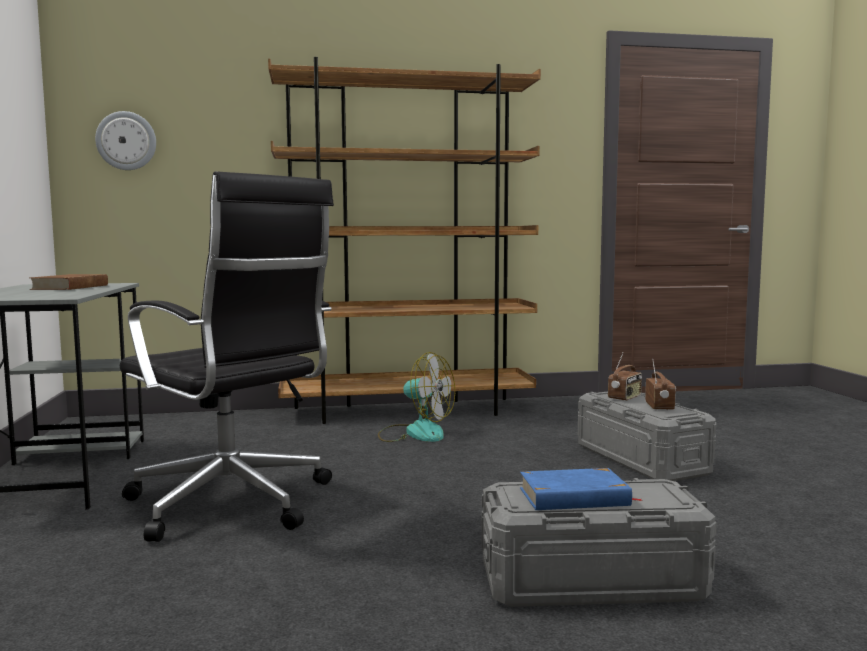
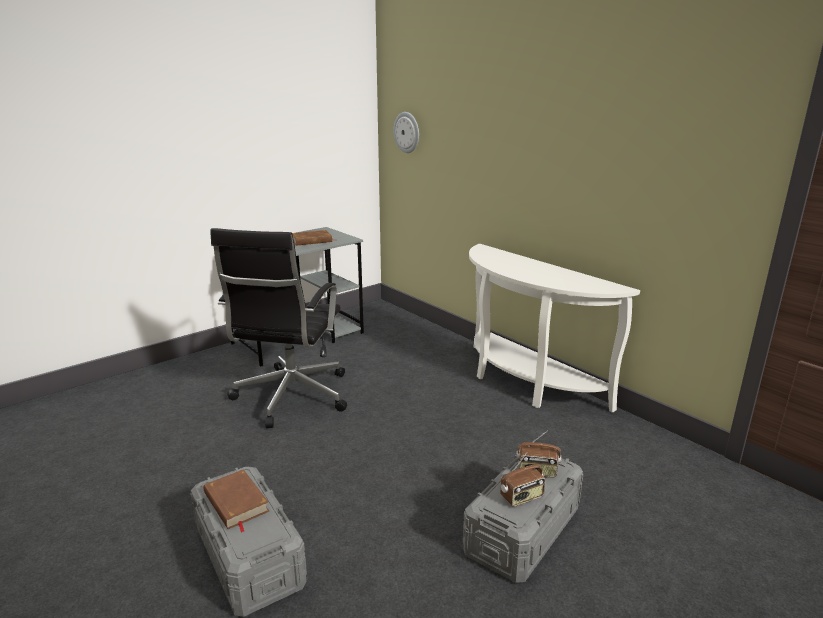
camera: 60 degrees right, 15 degrees up
brown bookcase [268,57,541,424] -> white console table [469,244,640,413]
fan [378,352,455,442] -> none
blue book [520,468,643,510] -> brown book [204,469,269,533]

